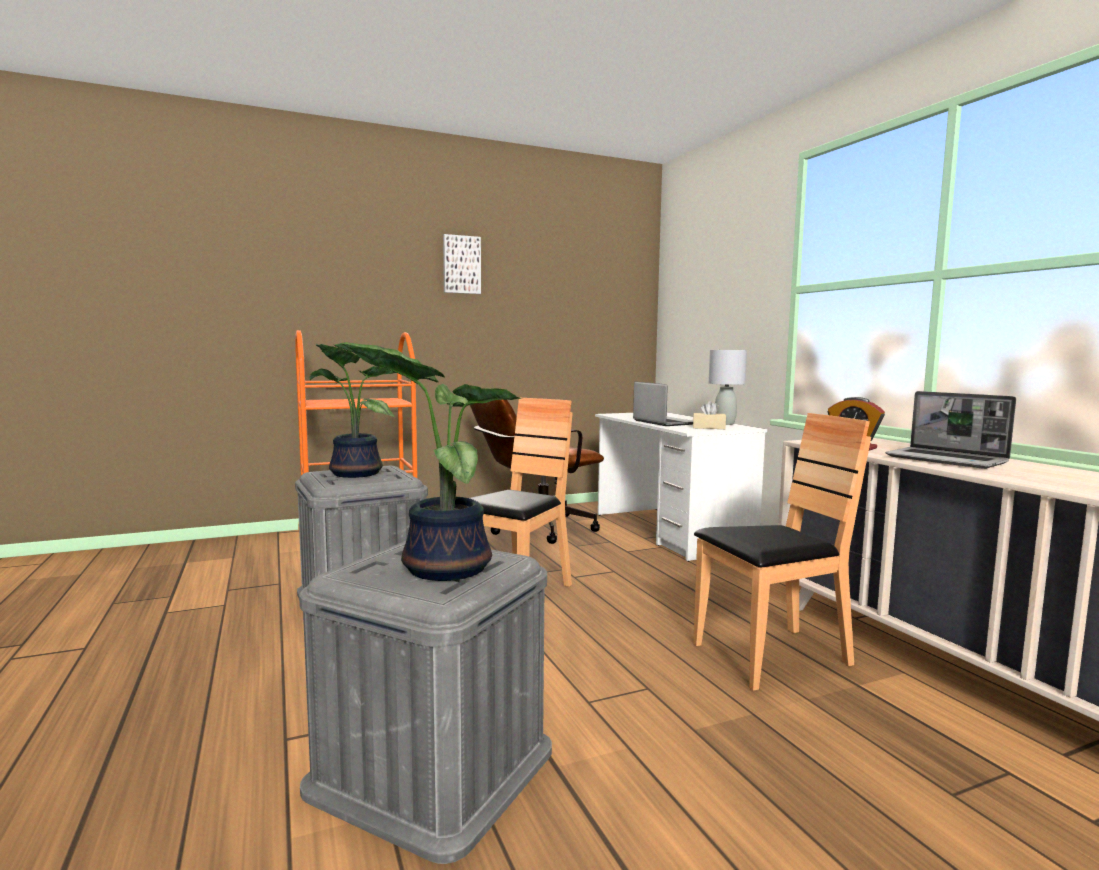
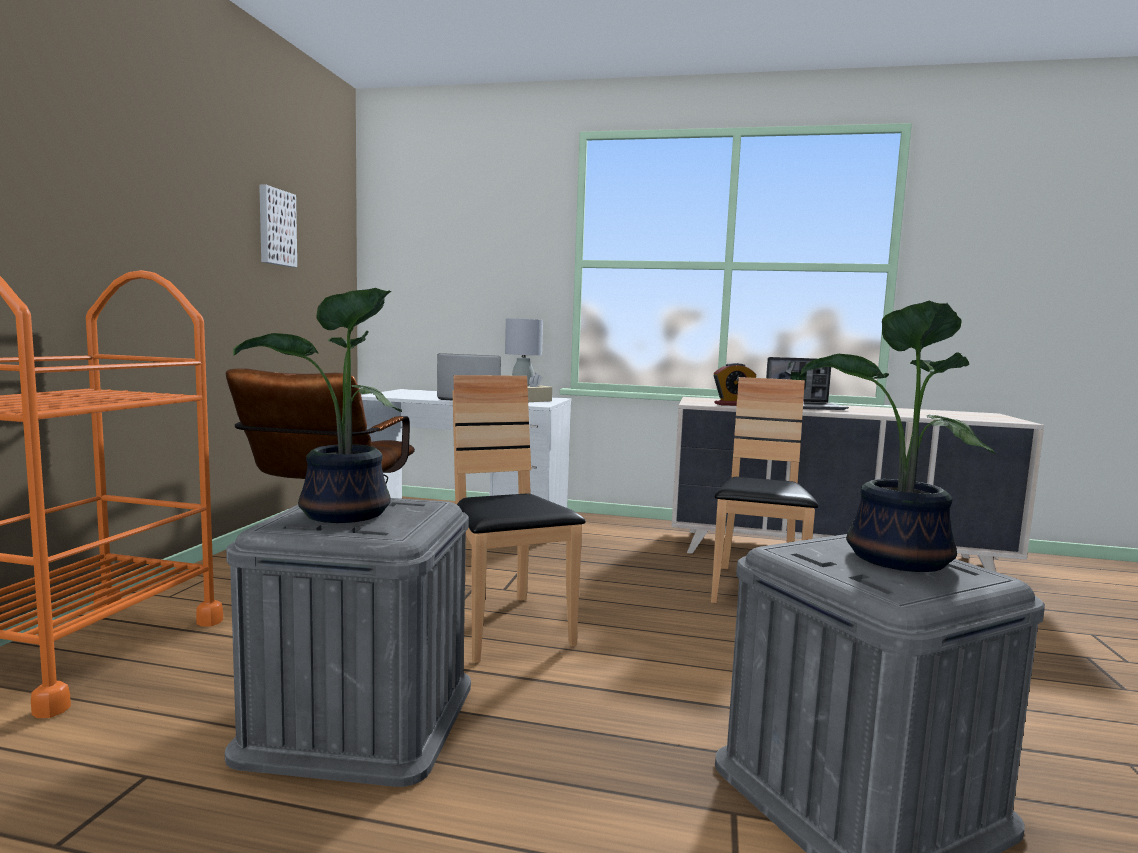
camera: 55 degrees left, 0 degrees up
picture [443,234,481,294] -> picture moved to [259,185,297,267]

